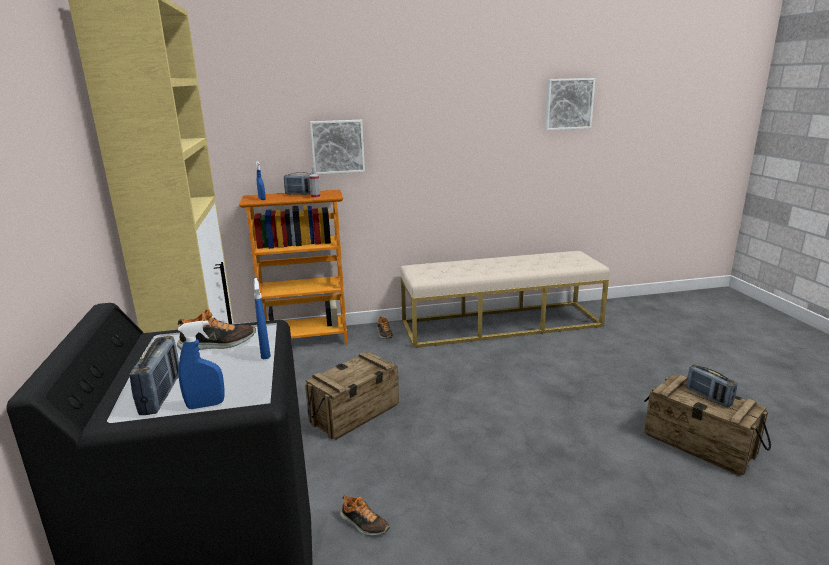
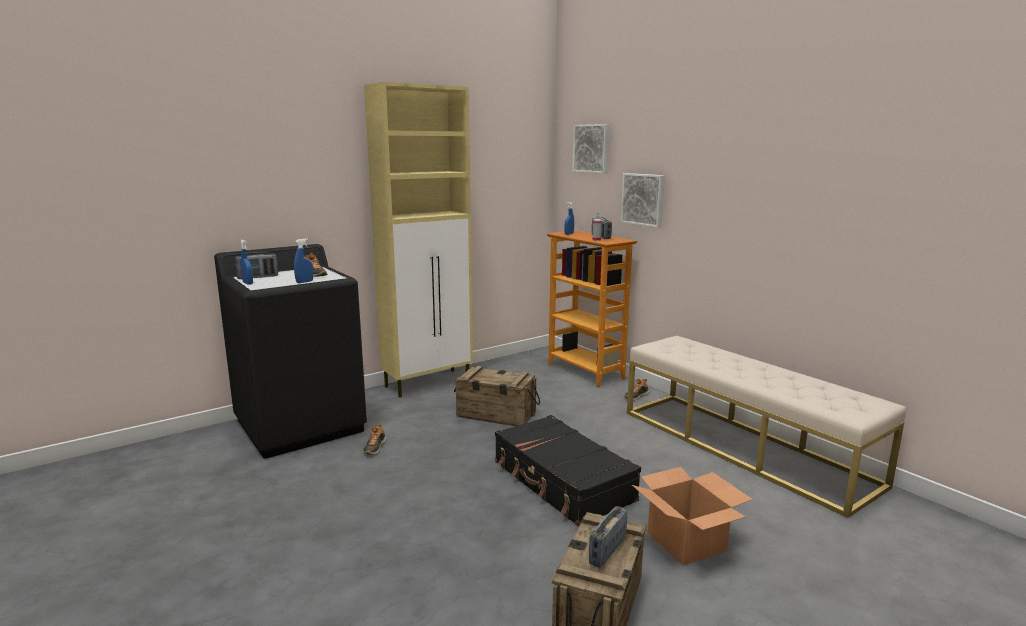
camera: 65 degrees right, 5 degrees down
picture [545,78,596,130] -> picture moved to [572,124,610,173]
none -> black suitcase [495,415,641,527]
none -> cardboard box [632,467,753,566]

